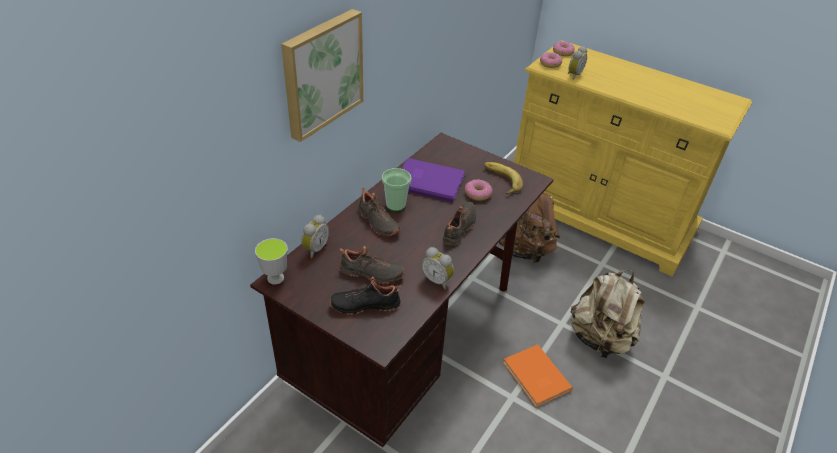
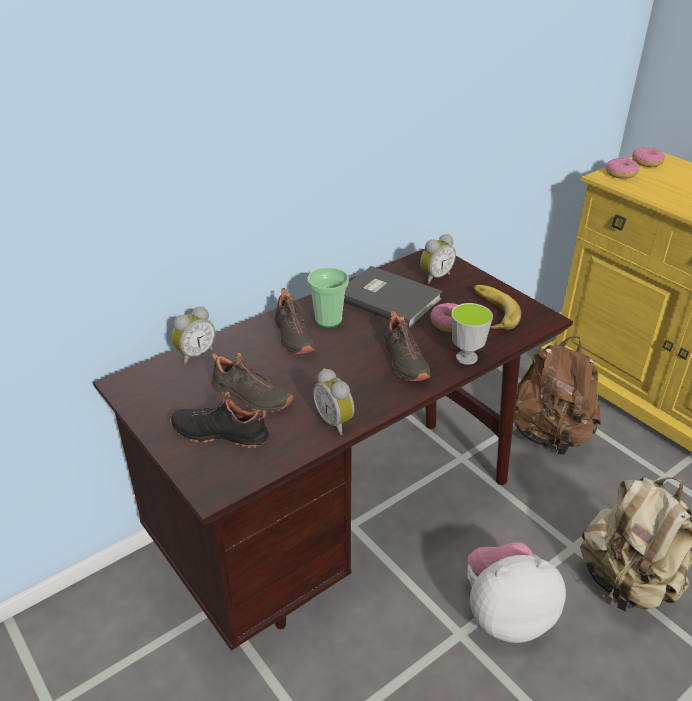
camera: 20 degrees right, 5 degrees down
cup [255,238,288,285] -> cup moved to [451,303,493,365]
picture [281,9,363,142] -> none
purple book [402,158,465,202] -> grey book [344,266,443,328]
black shoe [443,202,476,246] -> black shoe turned 120 degrees clockwise [383,310,430,381]
orange book [503,345,572,407] -> plush toy [468,542,566,643]
alarm clock [568,46,587,80] -> alarm clock moved to [420,234,456,284]

